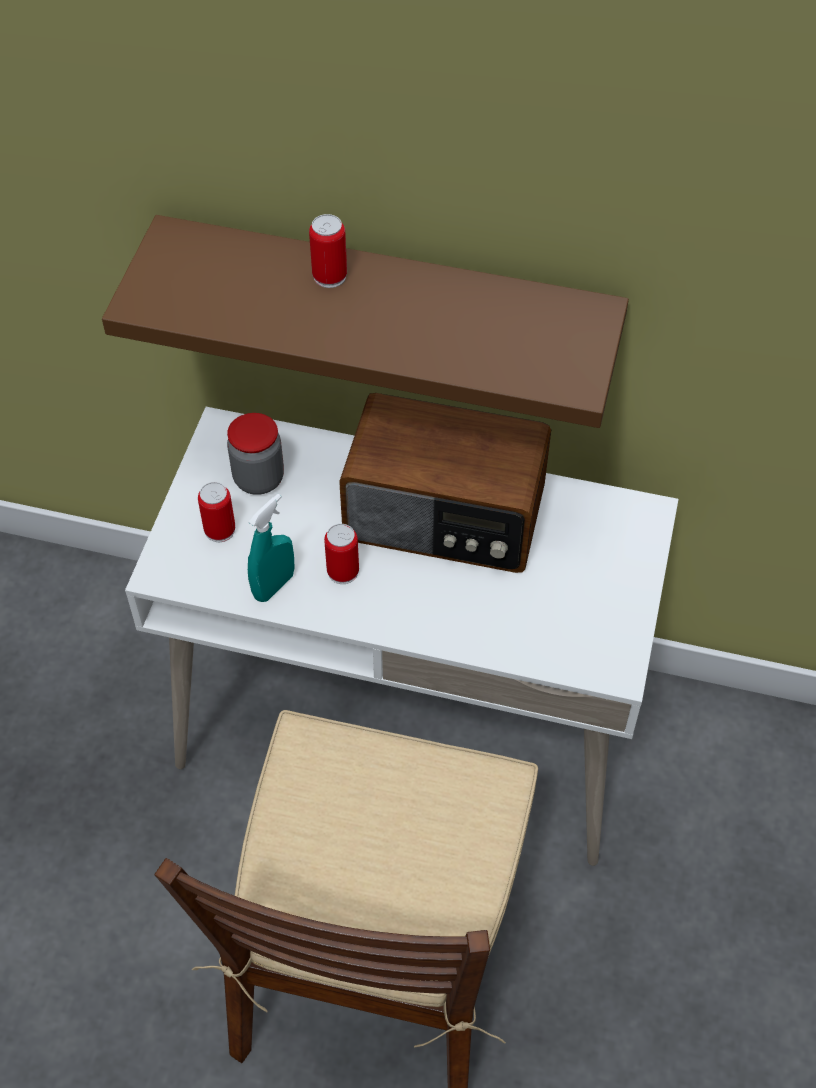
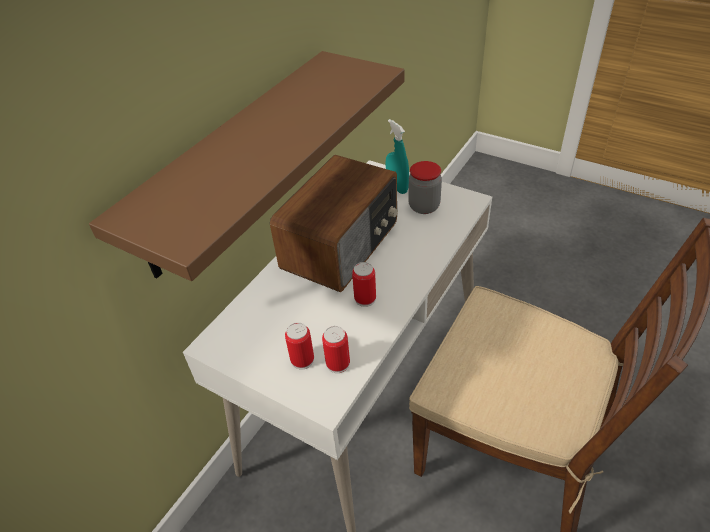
camera: 70 degrees left, 10 degrees down
jar [227,413,284,495] -> jar moved to [408,161,442,214]
turquoise spray bottle [248,494,295,602] -> turquoise spray bottle moved to [385,119,409,194]
can [309,214,347,288] -> can moved to [322,326,350,373]

